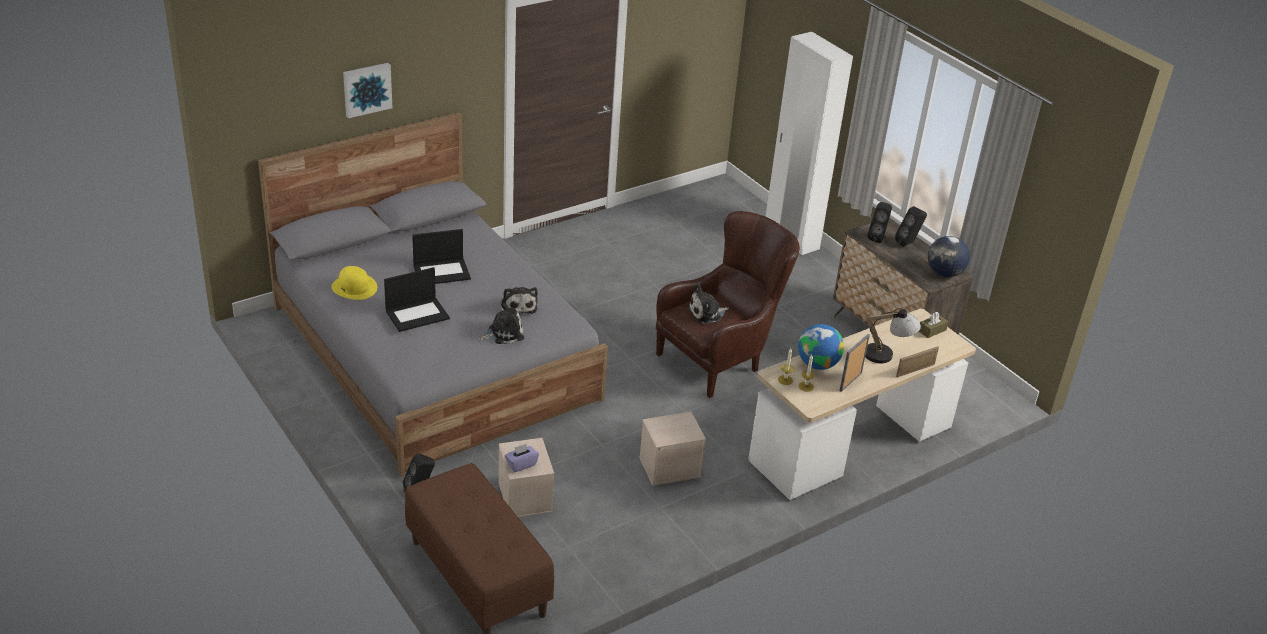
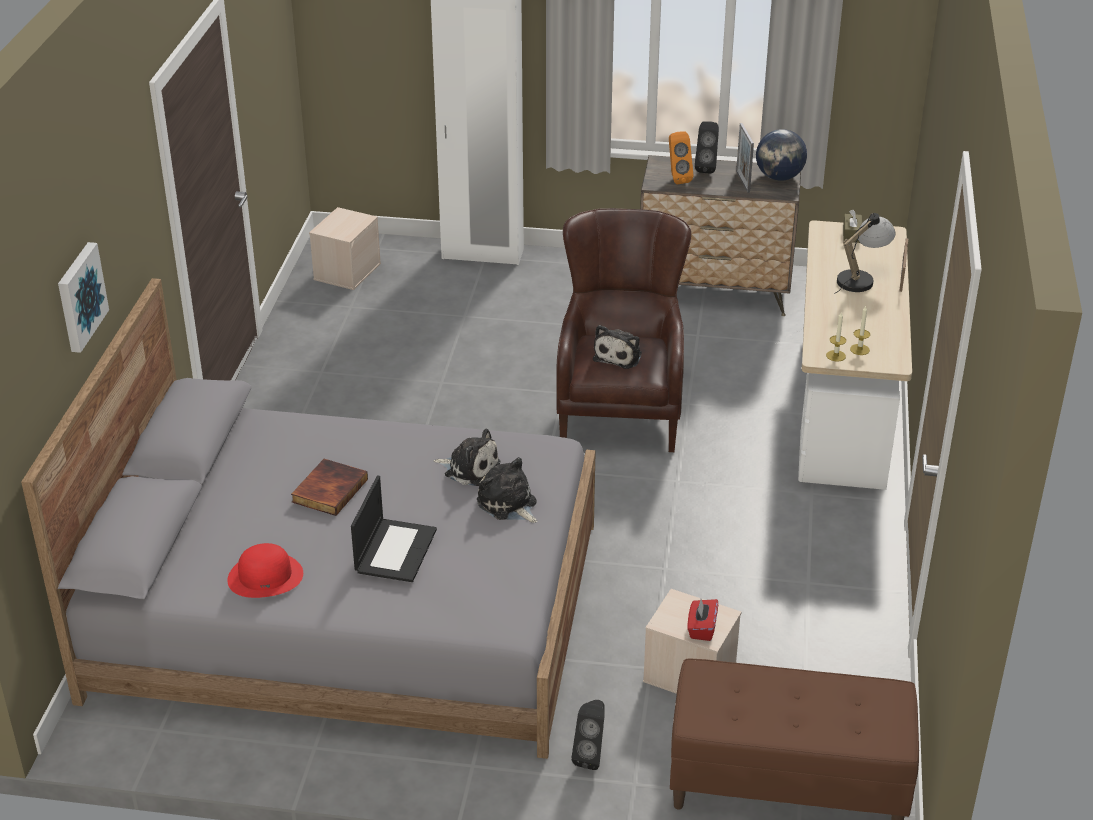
camera: 45 degrees left, 0 degrees up
yellow hat [331,266,377,300] -> red hat [227,543,303,598]
laptop [412,229,471,284] -> book [291,459,368,516]
plush toy [479,303,524,344] -> plush toy turned 60 degrees counterclockwise [477,457,537,523]
purple tissue box [505,444,539,472] -> red tissue box [688,599,718,641]
beige storage box [639,412,706,486] -> beige storage box moved to [309,207,381,290]
globe [798,324,844,370] -> none
picture frame [840,334,870,392] -> picture frame moved to [736,123,754,193]
black speaker [867,202,892,243] -> orange speaker [669,132,694,184]

